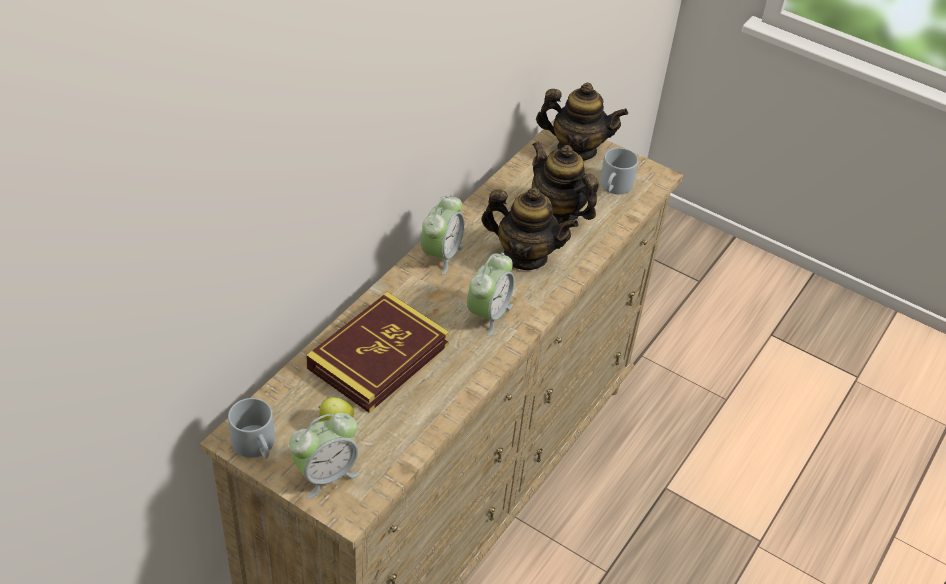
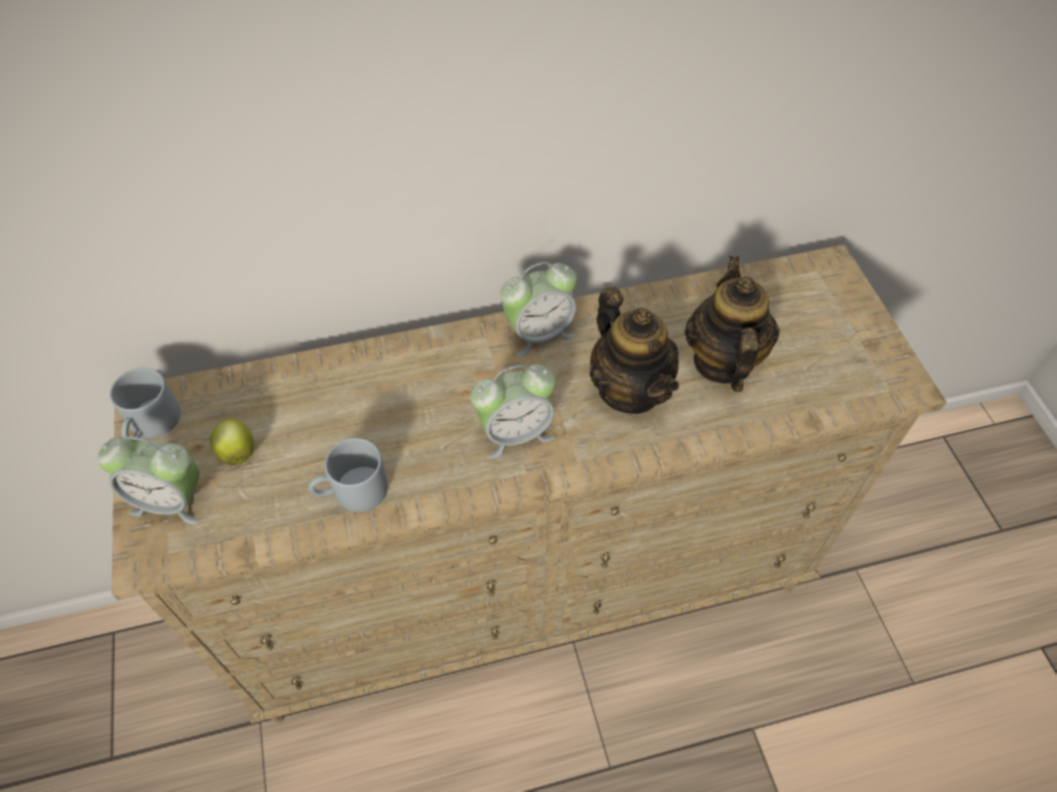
camera: 45 degrees right, 10 degrees up
book [306,292,449,413] -> none
teapot [536,83,628,161] -> none
grey mug [600,148,638,194] -> grey mug moved to [308,438,388,512]

